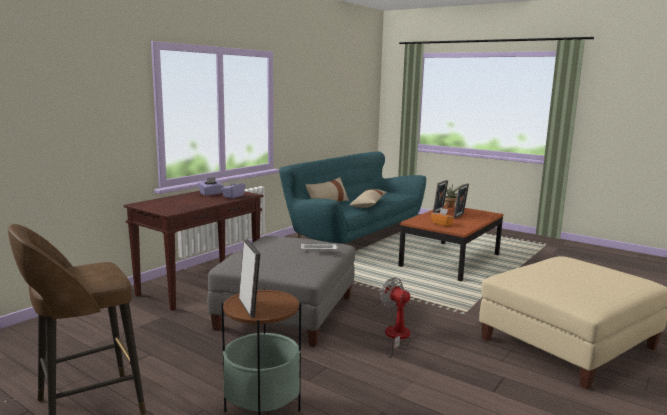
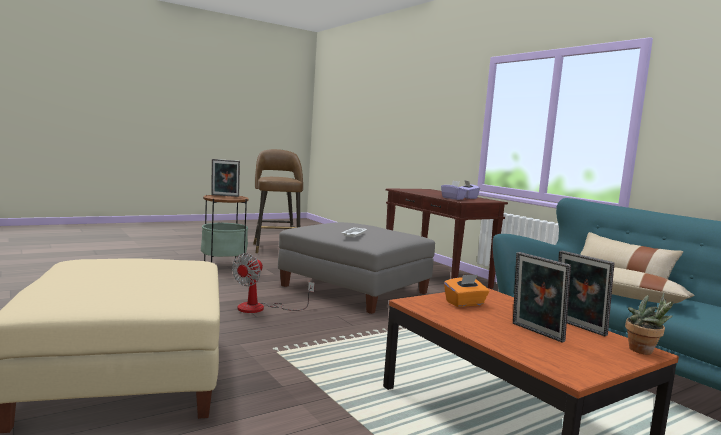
camera: 110 degrees right, 5 degrees down
fan [380,277,412,358] -> fan turned 135 degrees clockwise [232,253,315,313]

